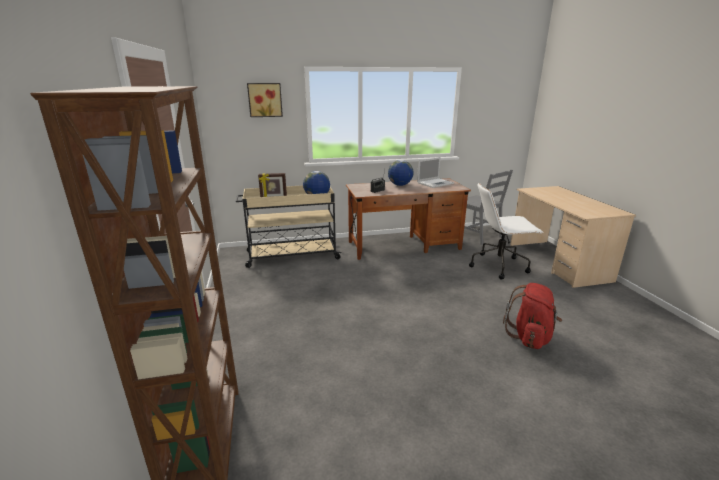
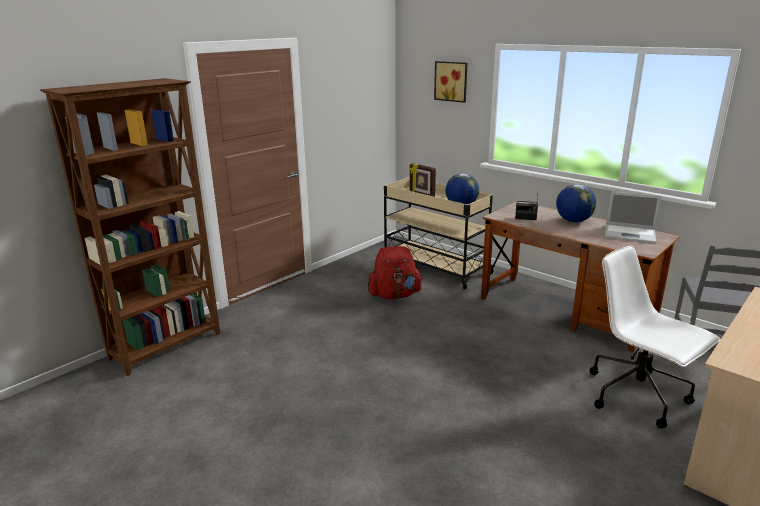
camera: 55 degrees right, 0 degrees up
red backpack [503,283,562,349] -> red backpack moved to [368,246,423,299]

